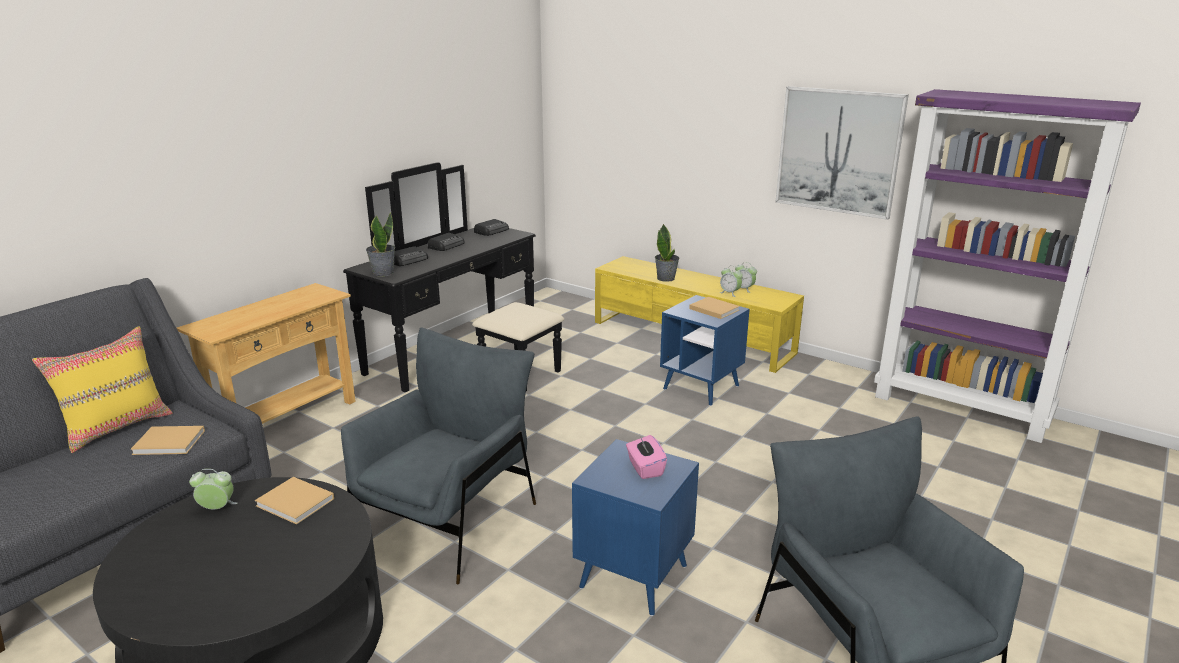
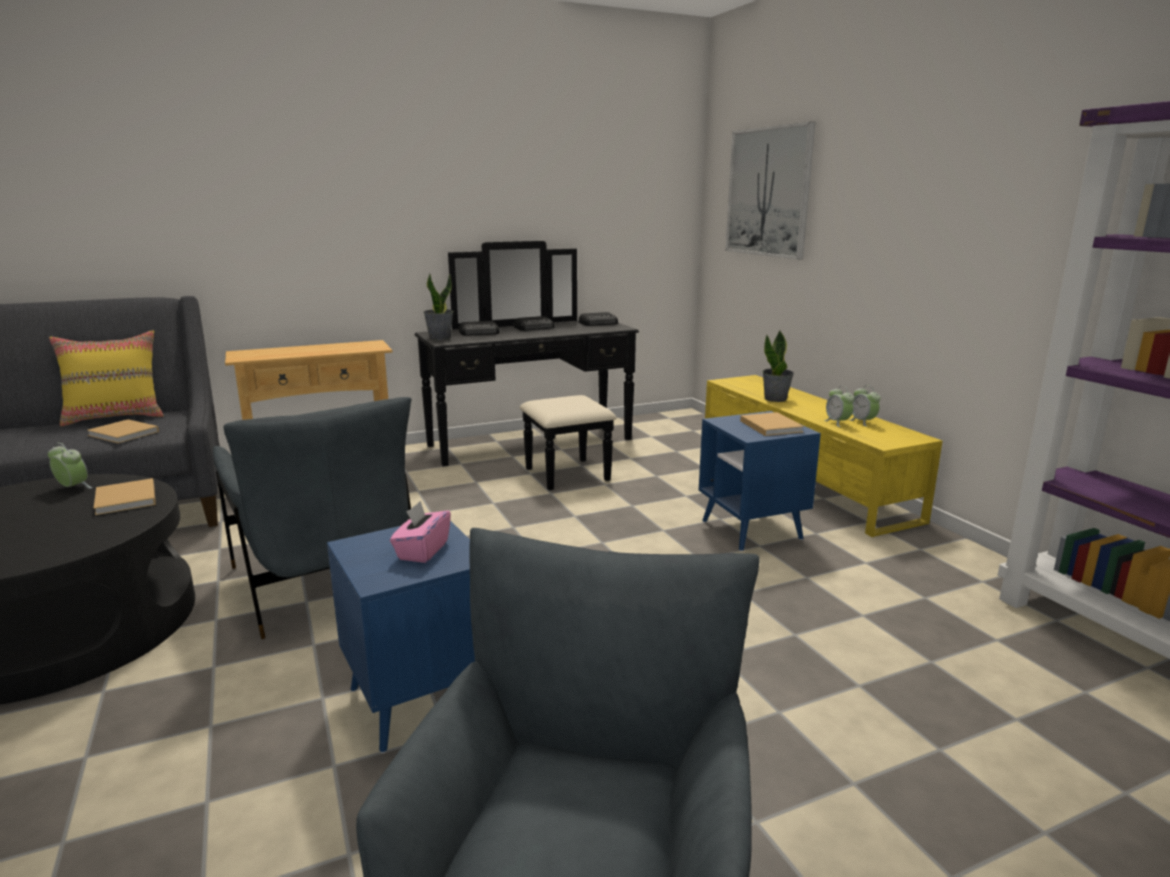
camera: 30 degrees right, 5 degrees down
grey armchair [341,327,536,584] -> grey armchair turned 90 degrees clockwise [213,397,411,639]
picture [776,86,909,220] -> picture moved to [725,122,815,259]

